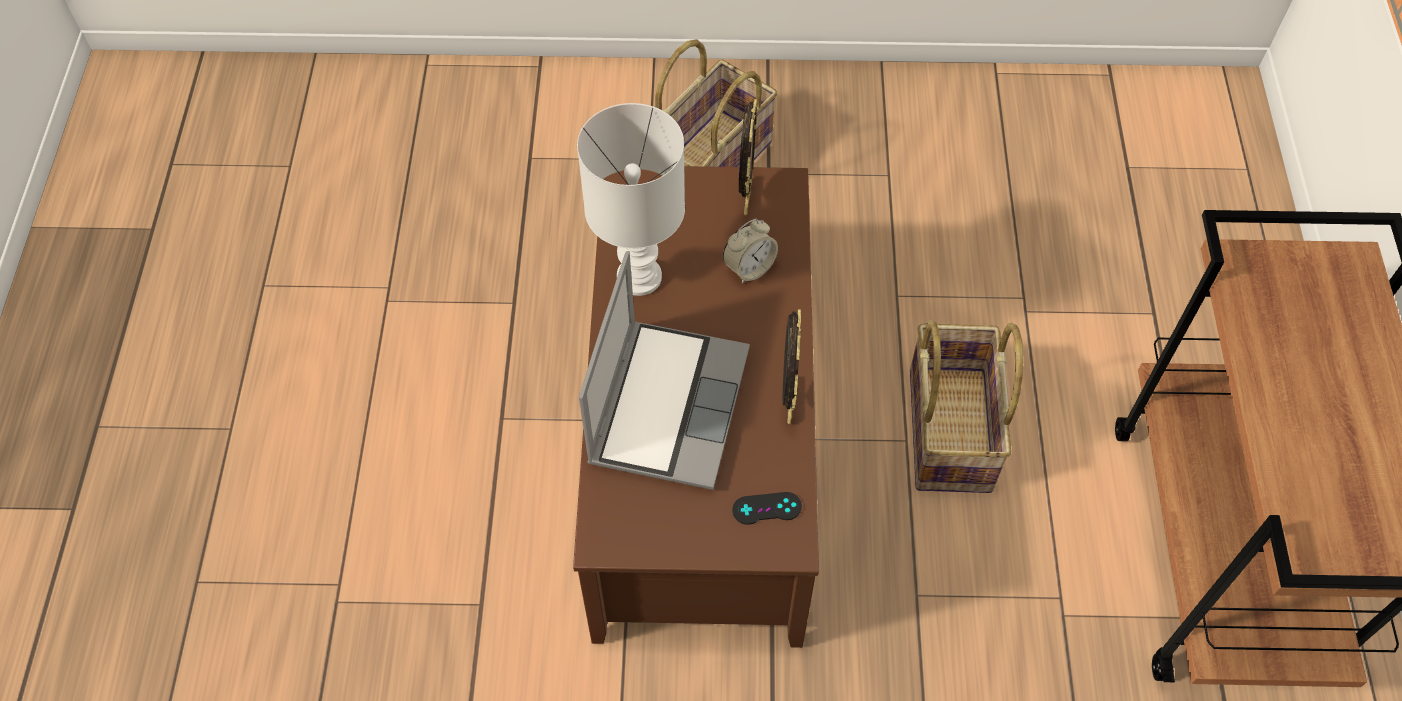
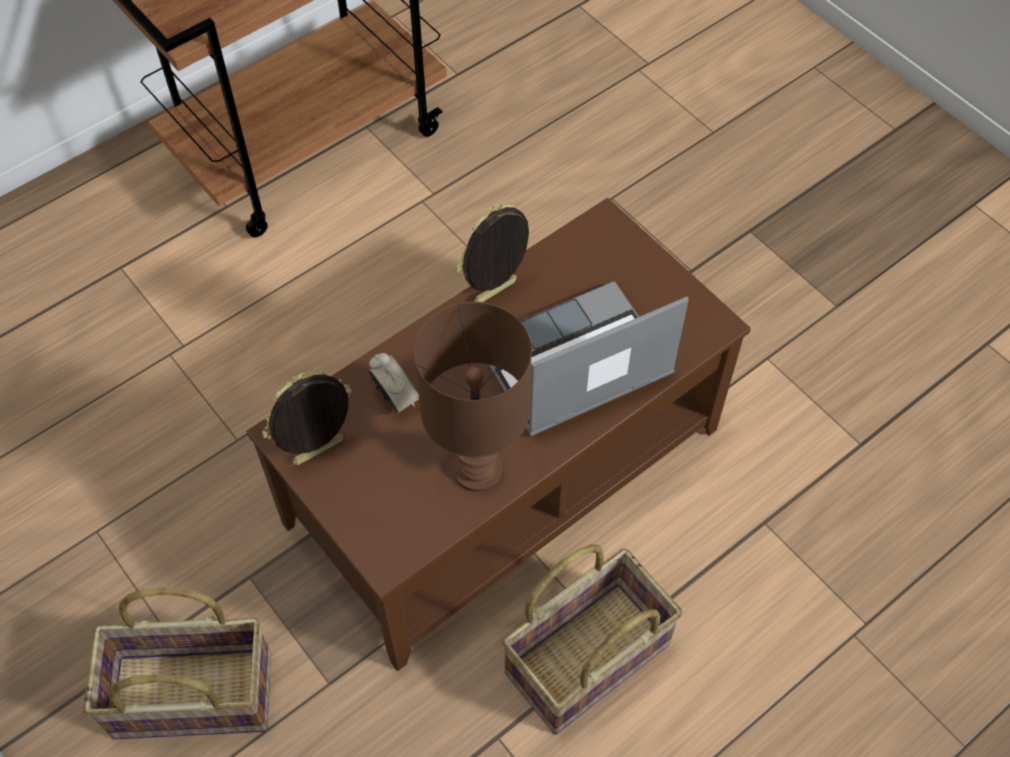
camera: 130 degrees left, 0 degrees up
white table lamp [577,103,685,296] -> brown table lamp [414,302,532,492]
alarm clock [723,219,778,283] -> alarm clock turned 45 degrees clockwise [368,353,419,414]
black game controller [732,492,802,525] -> none
basket [910,320,1023,493] -> basket moved to [502,544,682,734]

